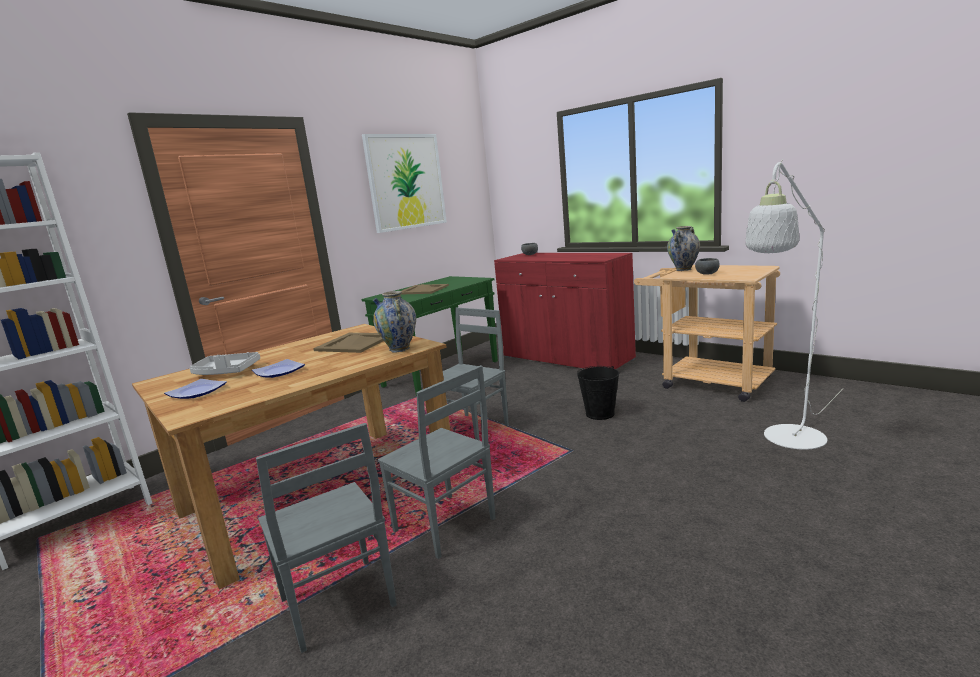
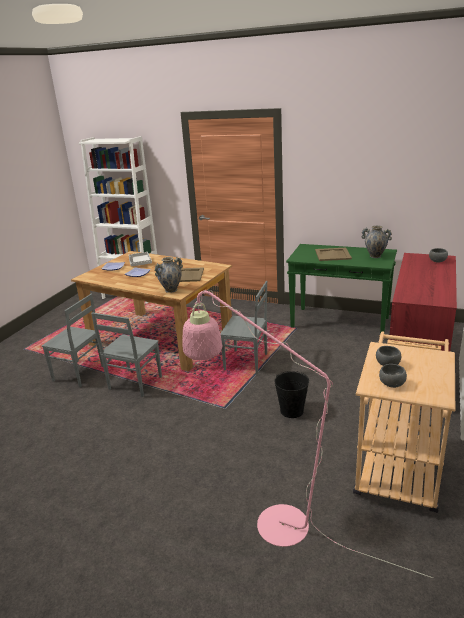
camera: 70 degrees right, 10 degrees up
grey chair [256,423,397,653] -> grey chair turned 105 degrees counterclockwise [42,294,103,387]
picture [362,134,447,233] -> none
vase [667,226,700,271] -> vase moved to [361,226,392,258]
white floor lamp [745,159,843,450] -> pink floor lamp [182,290,433,578]
none -> grey bowl [379,364,407,388]

